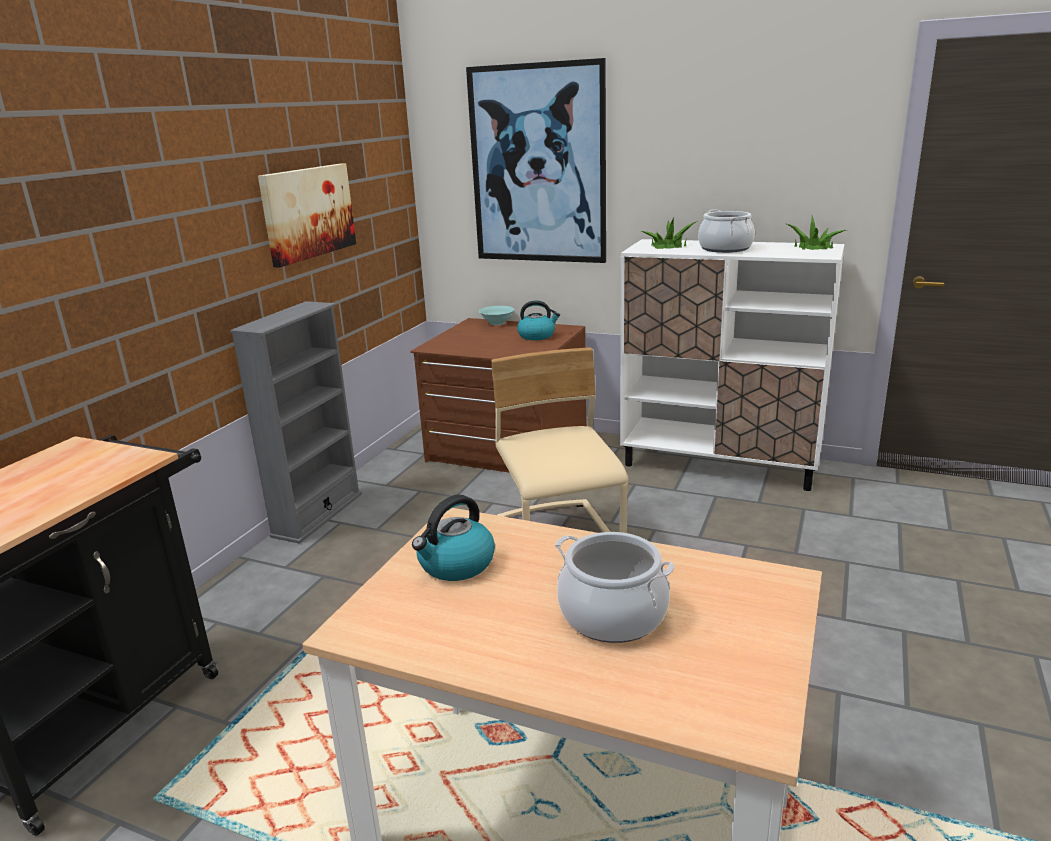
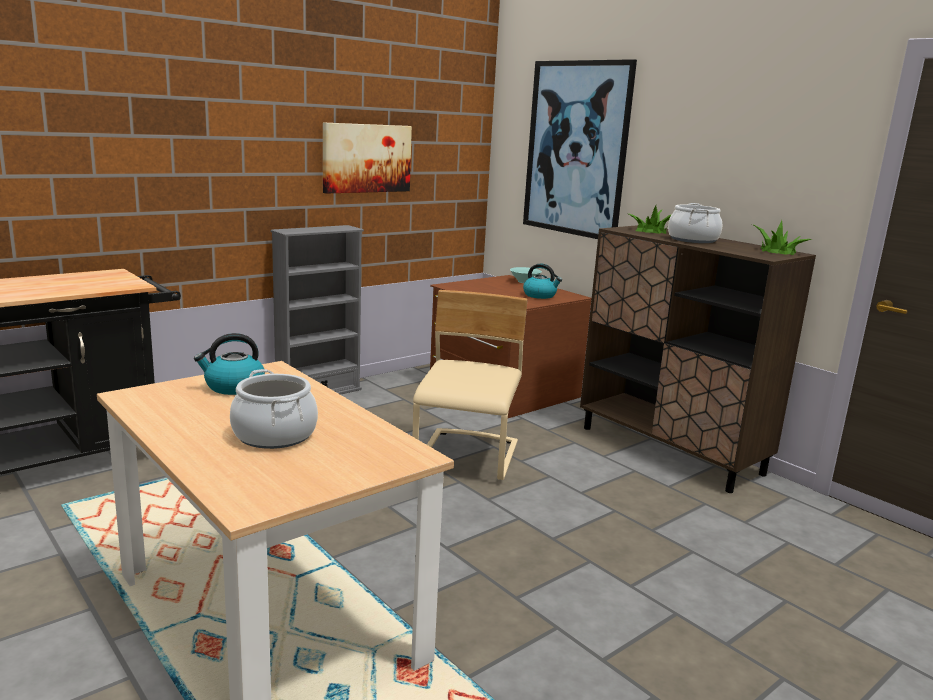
camera: 25 degrees right, 5 degrees down
white cabinet [620,239,845,491] -> brown cabinet [580,225,816,493]

